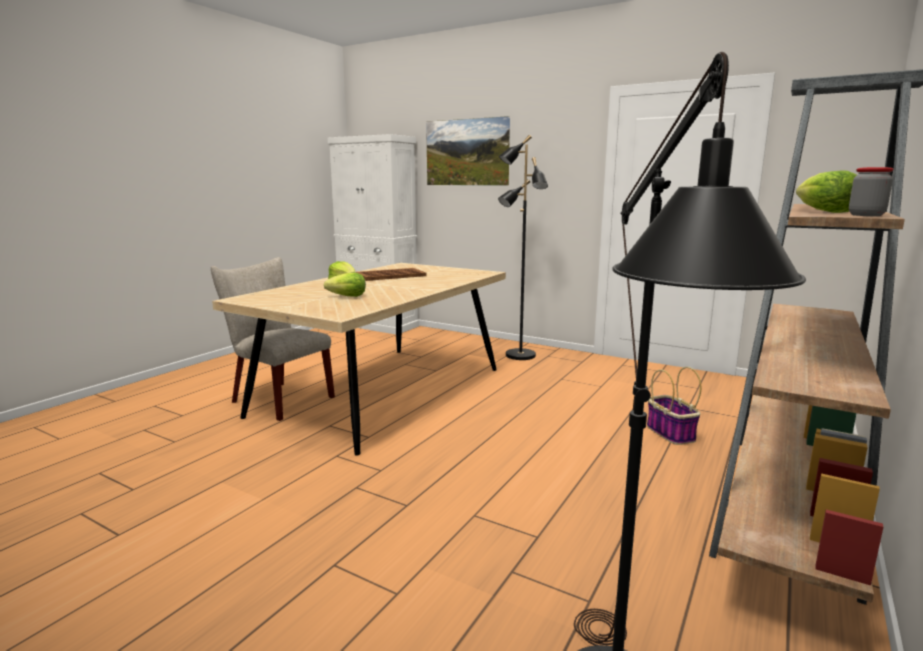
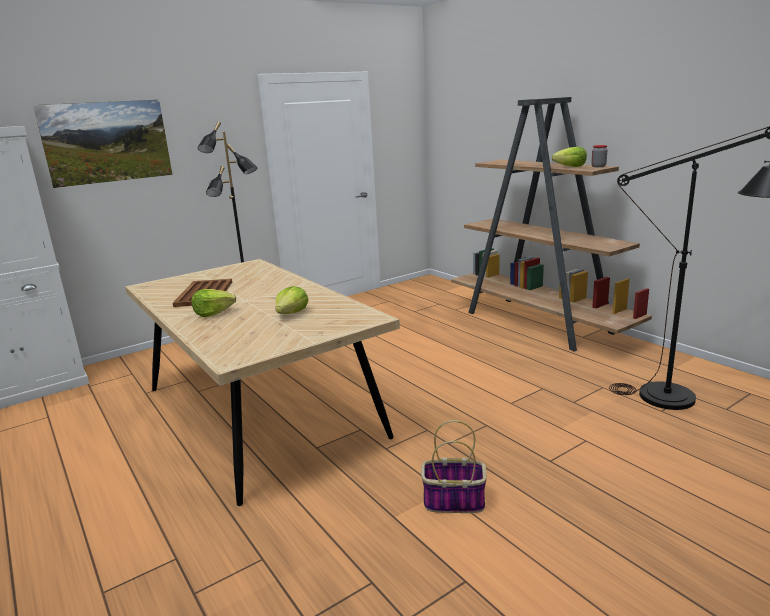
camera: 65 degrees left, 5 degrees up
beige chair [211,257,335,421] -> none
basket [647,367,701,445] -> basket moved to [421,420,487,513]

